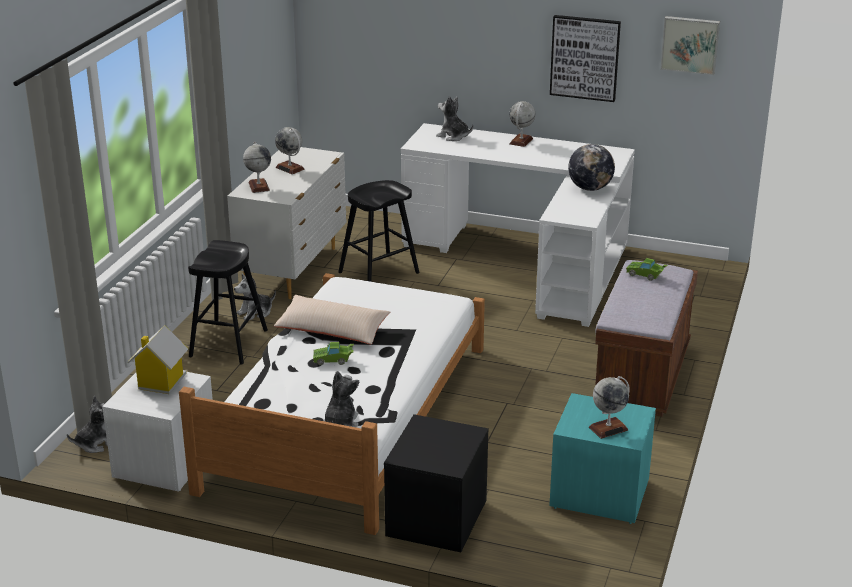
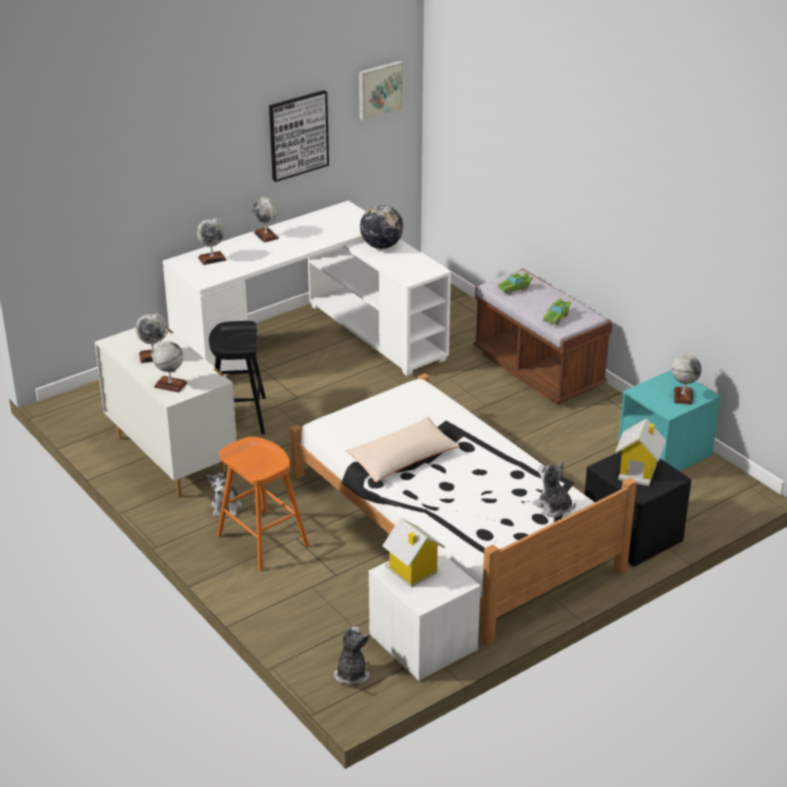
camera: 55 degrees left, 5 degrees up
black stool [188,240,268,365] -> orange stool [217,437,309,571]
green toy car [313,342,354,365] -> green toy car moved to [543,299,571,325]
plush toy [436,96,473,141] -> globe [197,218,227,265]
none -> toy house [615,418,666,486]

